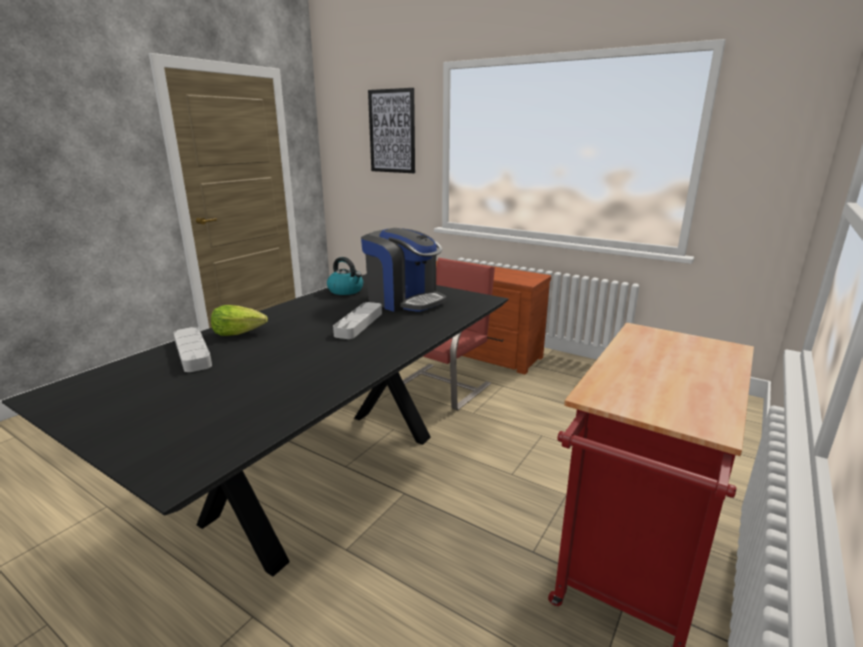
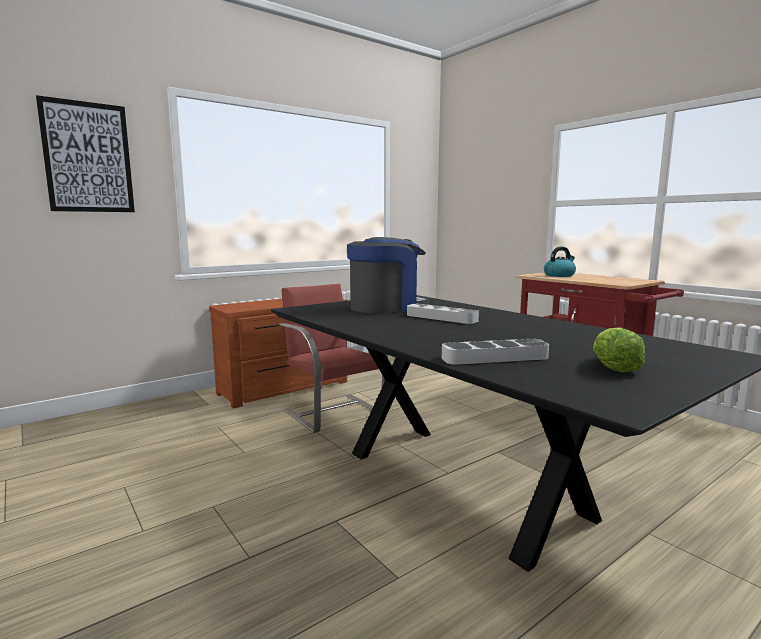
camera: 70 degrees left, 10 degrees down
lettuce [211,305,268,336] -> lettuce moved to [593,327,645,372]
kettle [327,257,363,295] -> kettle moved to [544,247,576,277]

